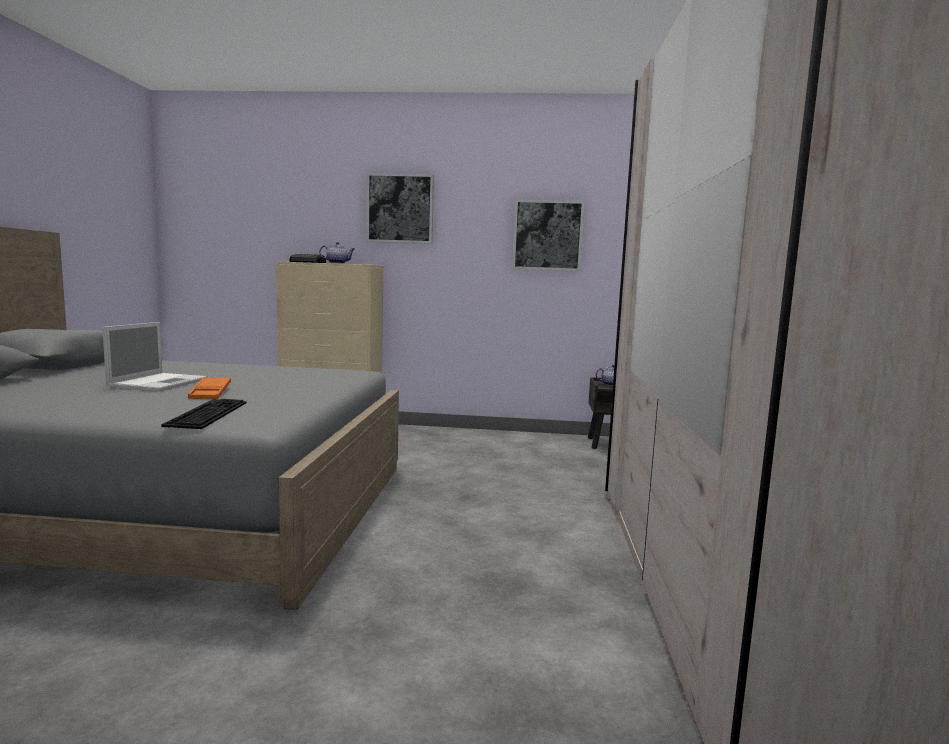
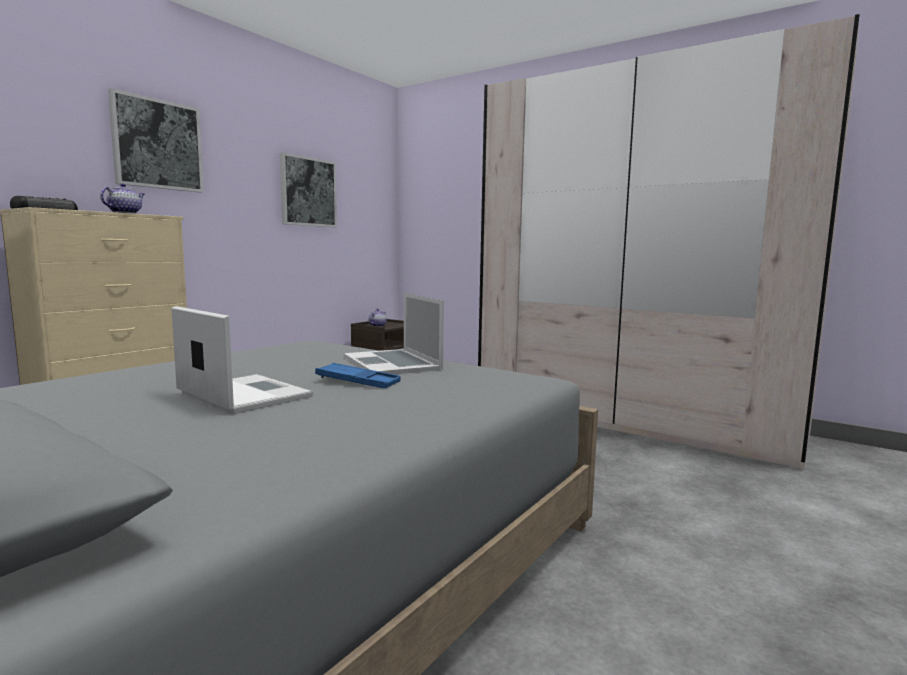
camera: 60 degrees left, 0 degrees up
keyboard [161,399,247,429] -> none
orange tray [188,377,231,399] -> blue tray [315,363,401,388]
none -> laptop [344,293,444,374]

